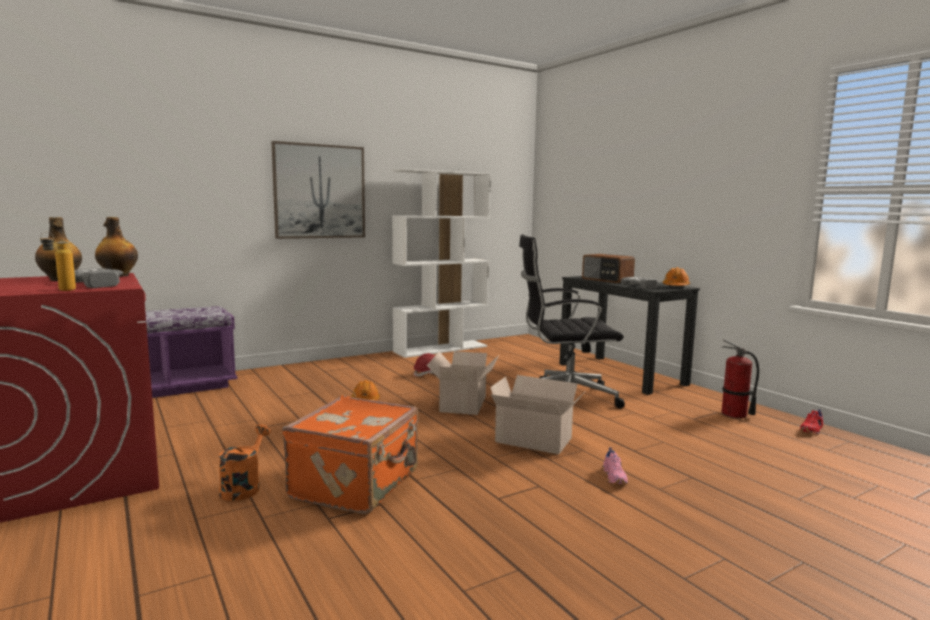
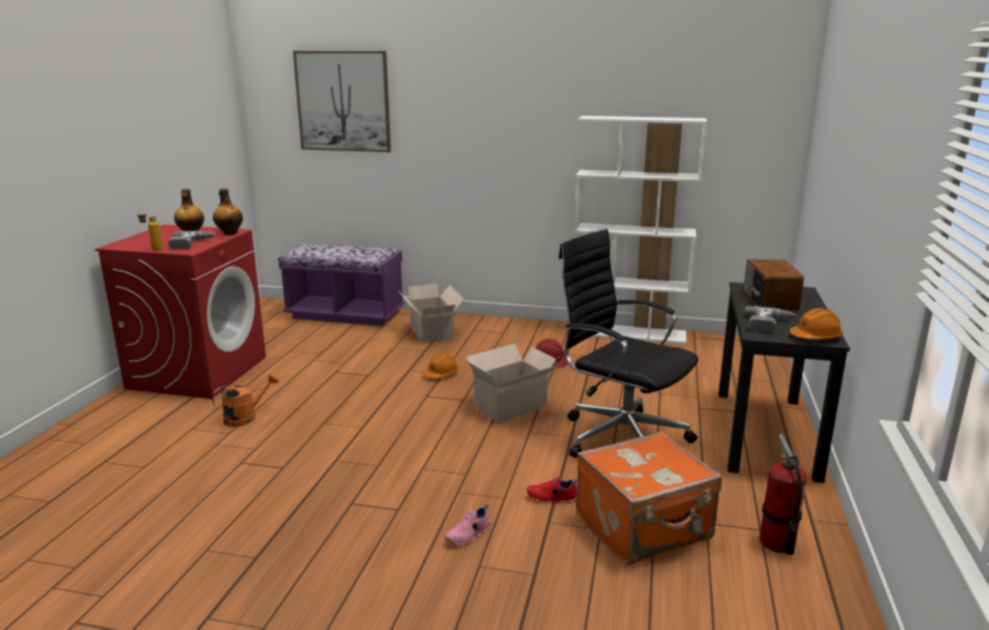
camera: 45 degrees right, 10 degrees up
picture [271,141,365,239] -> picture moved to [293,51,391,152]
orange suitcase [282,395,418,514] -> orange suitcase moved to [576,431,722,565]
cardboard box [490,375,585,454] -> cardboard box moved to [398,284,464,343]
red shoe [800,409,823,434] -> red shoe moved to [526,477,578,504]

